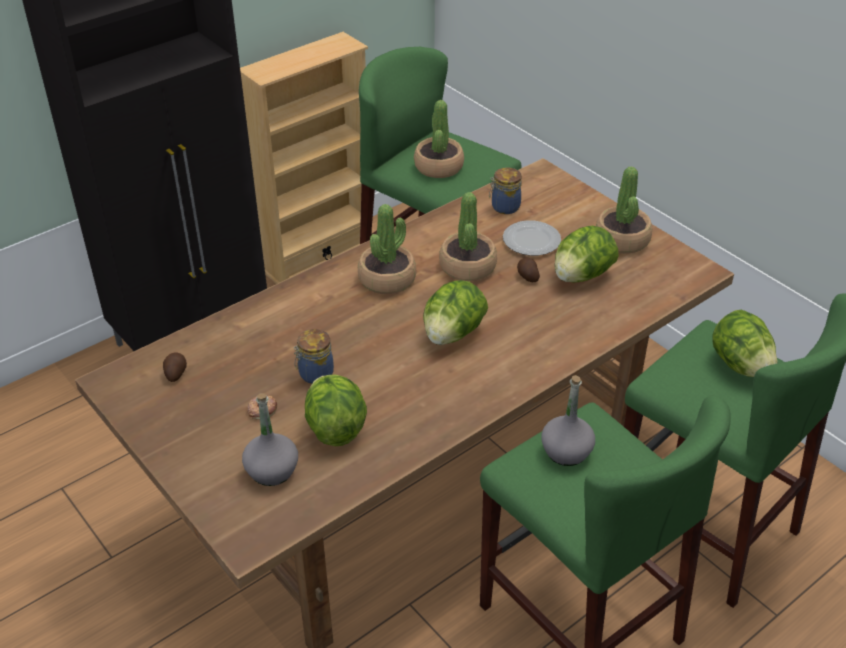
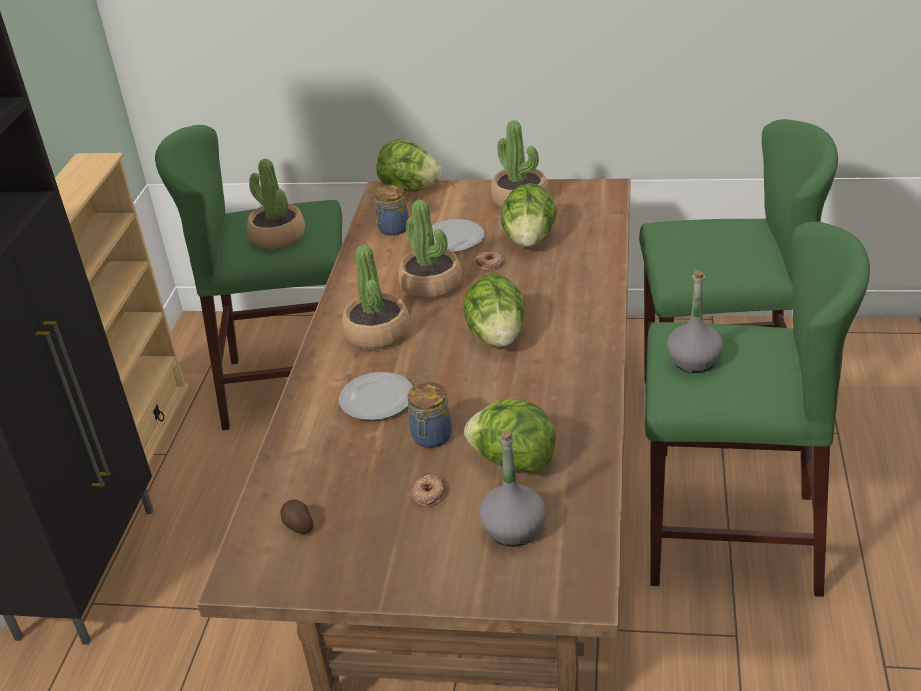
camera: 40 degrees left, 5 degrees down
potato [517,258,540,282] -> donut [475,251,504,270]
lettuce [712,310,777,377] -> lettuce moved to [376,139,442,192]
none -> plate [339,372,413,420]

